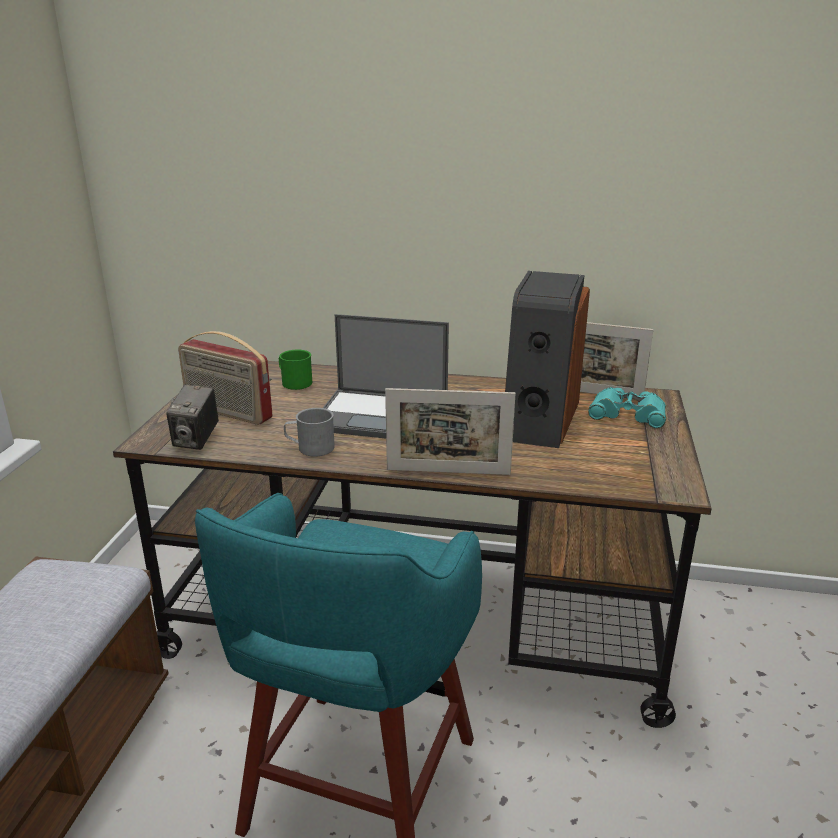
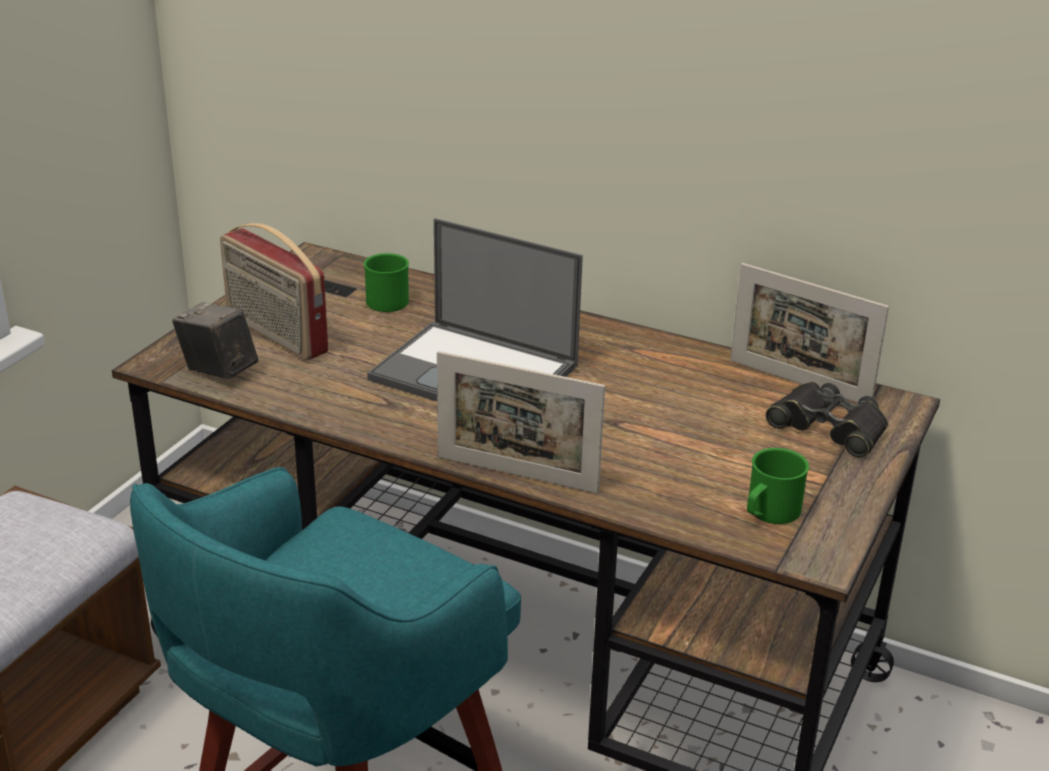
camera: 15 degrees right, 5 degrees up
camera [166,384,219,450] -> camera turned 105 degrees clockwise [172,302,258,380]
grey mug [284,408,335,457] -> none
speaker [505,271,590,448] -> none
turquoise binoculars [588,387,666,429] -> black binoculars [766,382,888,458]
none -> green mug [747,448,809,524]

